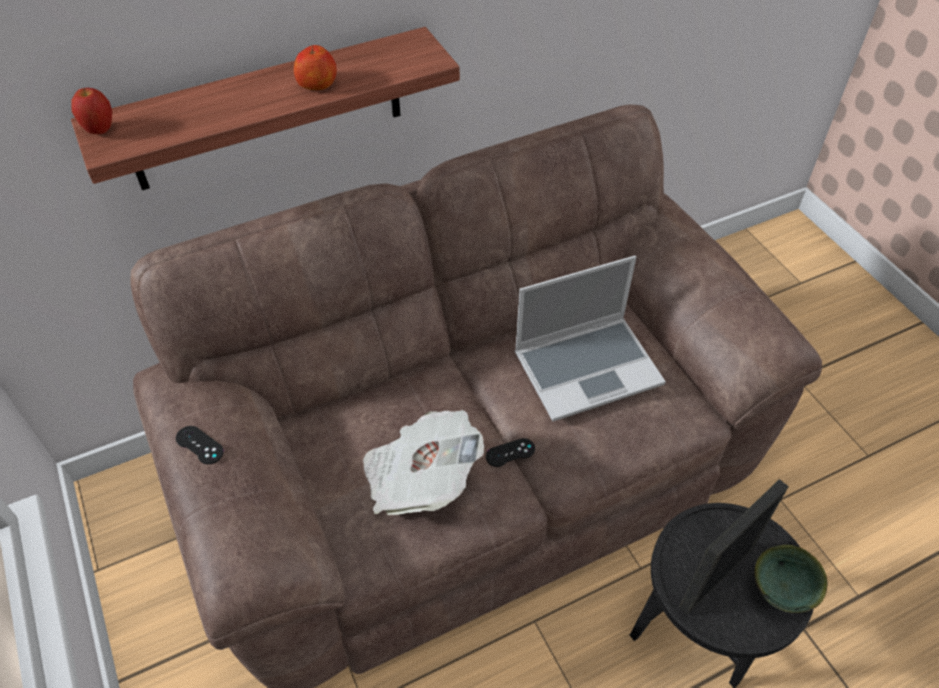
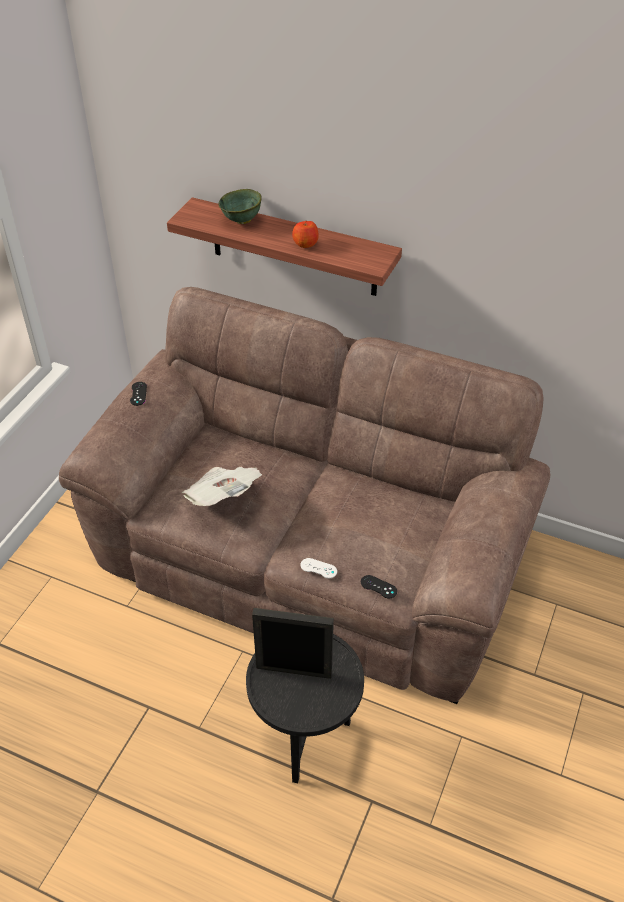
camera: 50 degrees right, 5 degrees down
apple [71,88,112,134] -> none
black game controller [486,438,535,467] -> black game controller moved to [361,575,397,599]
laptop [515,256,666,421] -> none
green bowl [754,545,828,613] -> green bowl moved to [218,189,262,224]
none -> white game controller [301,558,337,579]

